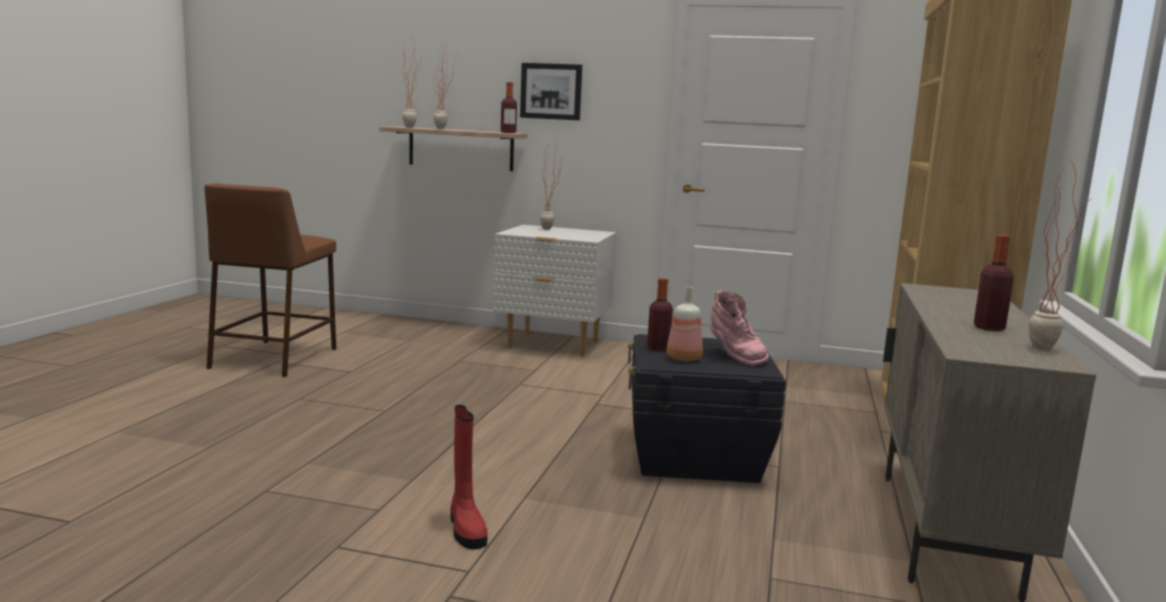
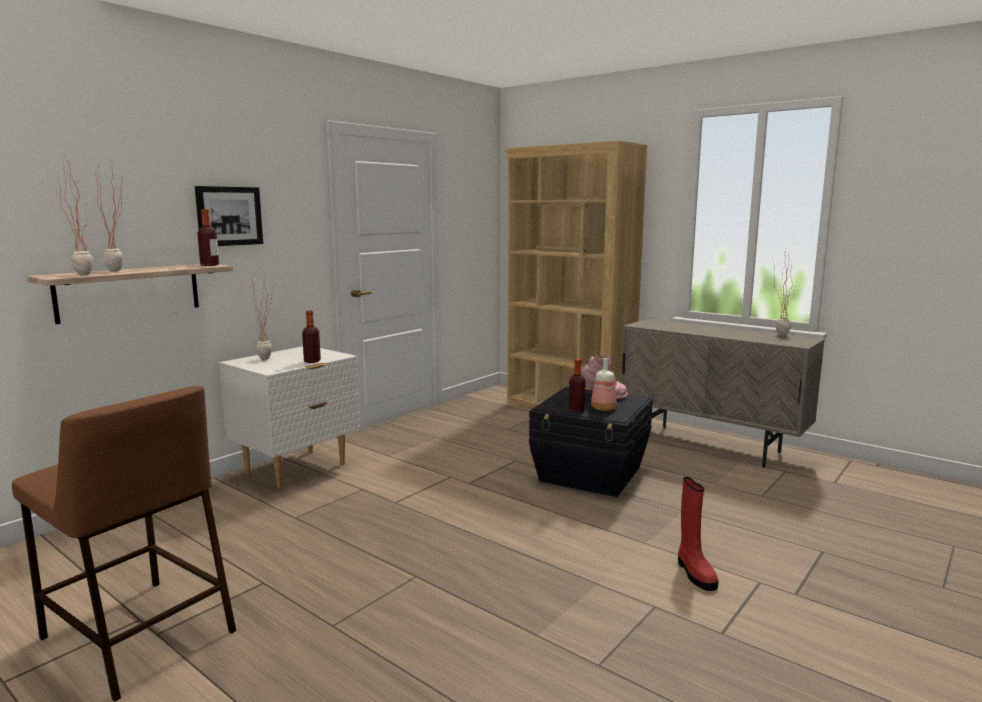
camera: 65 degrees left, 0 degrees up
red boot [450,405,488,550] -> red boot turned 75 degrees clockwise [678,477,719,591]
bottle [974,235,1014,331] -> bottle moved to [302,310,321,363]

